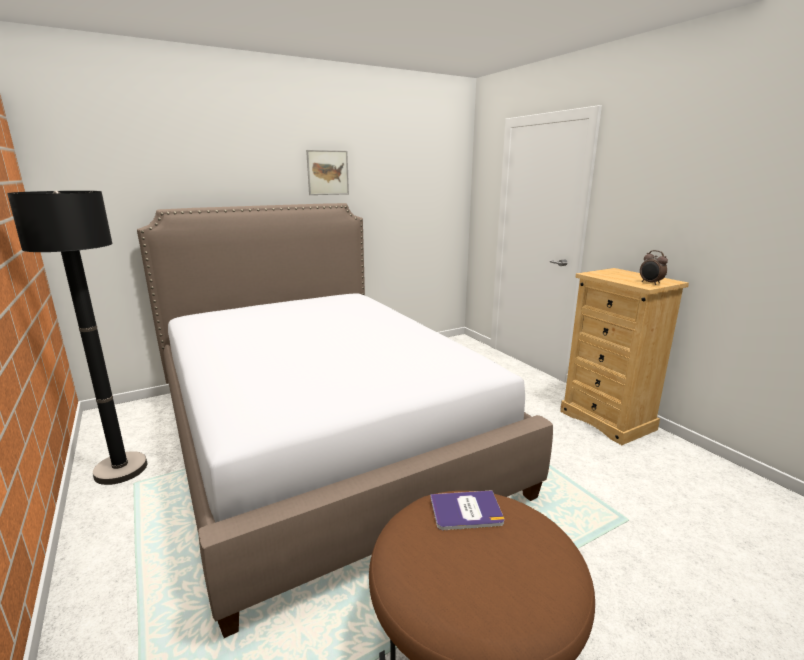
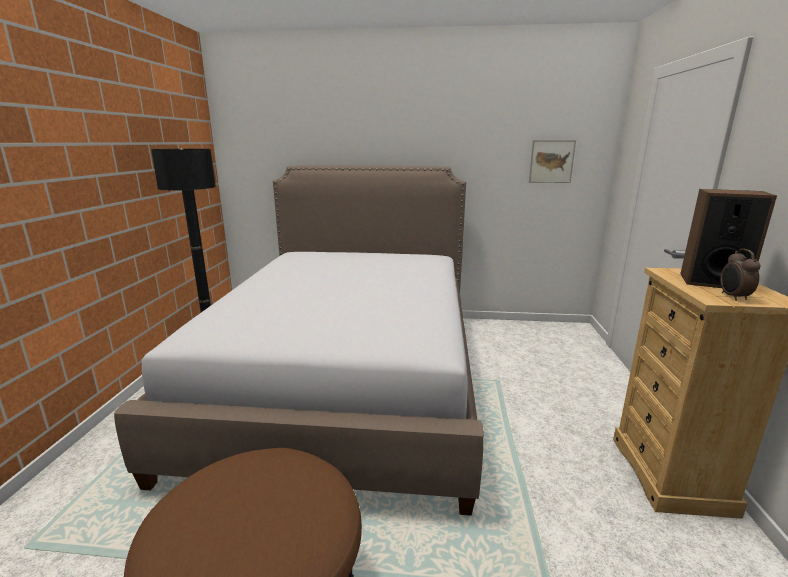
camera: 35 degrees right, 0 degrees up
picture [306,150,349,195] -> picture moved to [529,140,576,183]
book [430,490,504,530] -> none
none -> speaker [680,189,777,288]

